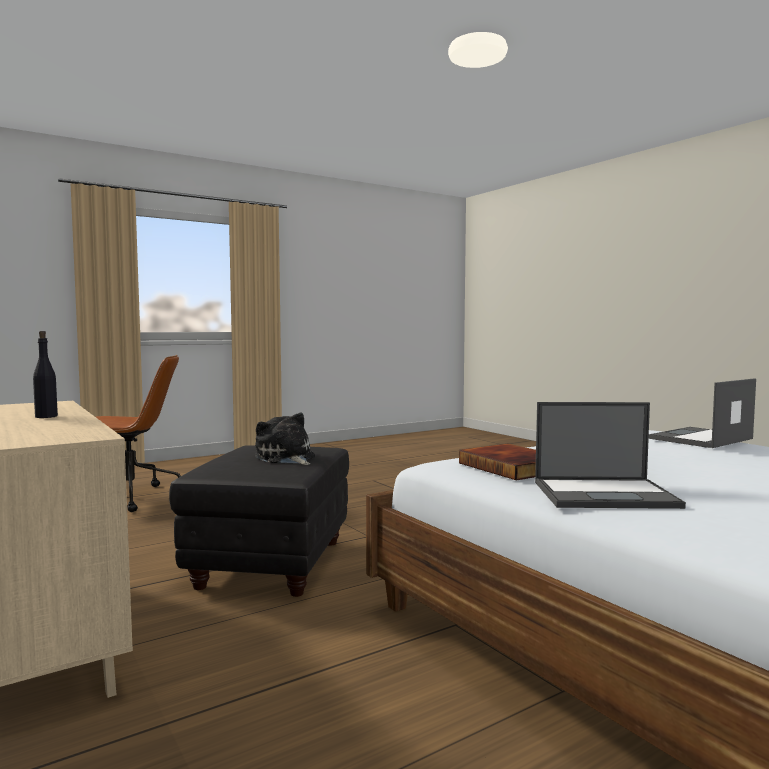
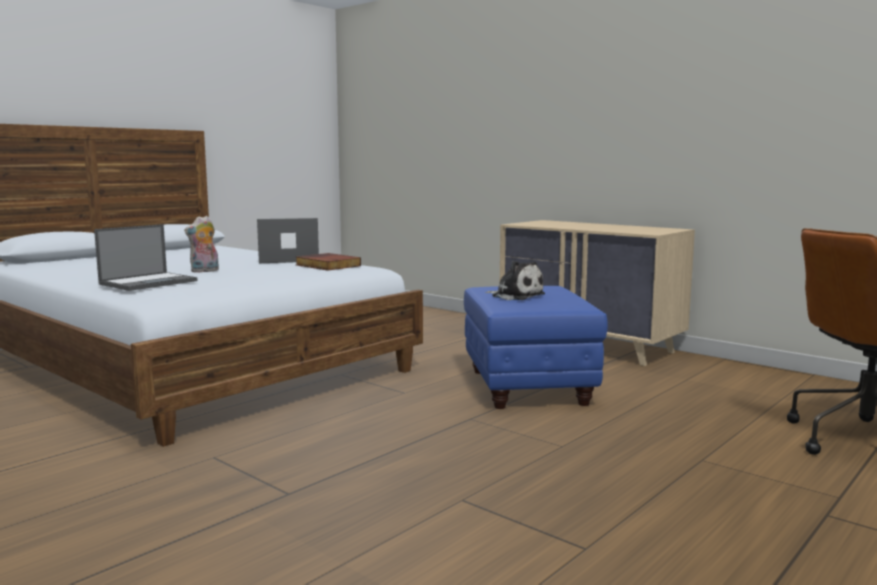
camera: 165 degrees right, 5 degrees up
black bottle [33,331,58,418] -> none
black ottoman [169,445,349,597] -> blue ottoman [464,286,608,409]
none -> plush toy [184,216,219,273]

